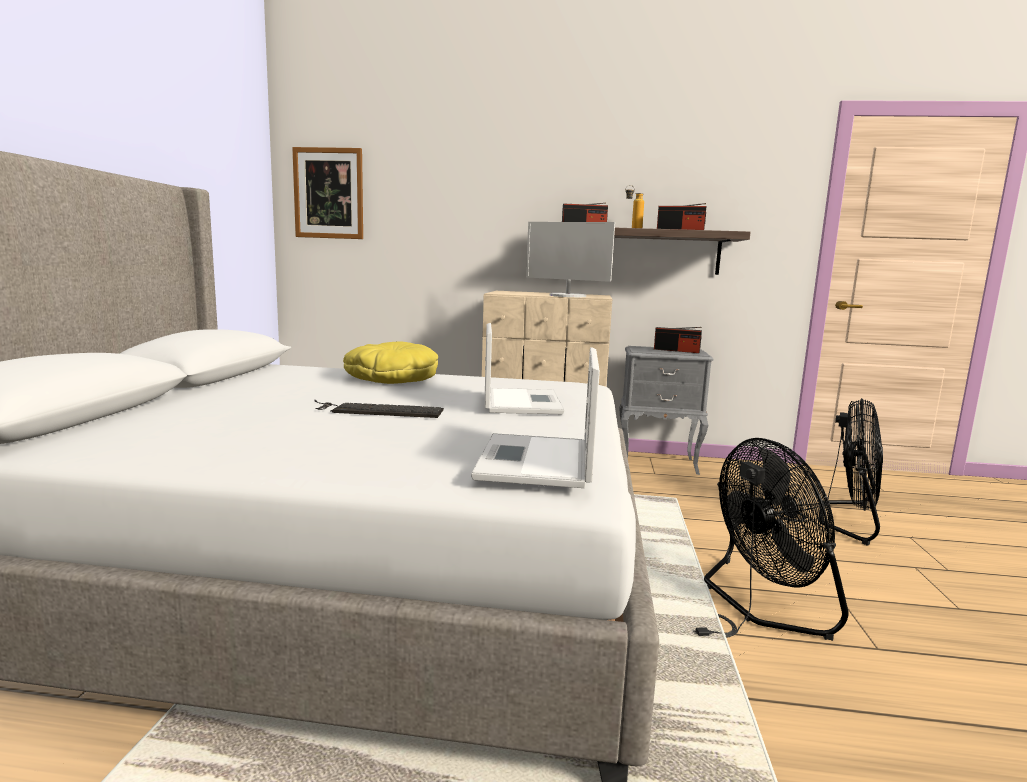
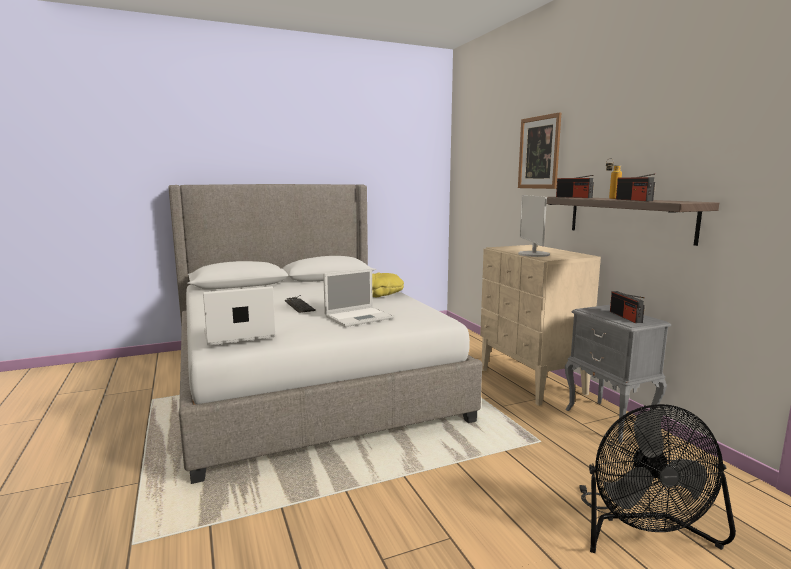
camera: 60 degrees right, 0 degrees up
picture [292,147,363,239] -> picture moved to [518,112,561,189]
black fan [694,438,849,641] -> none

